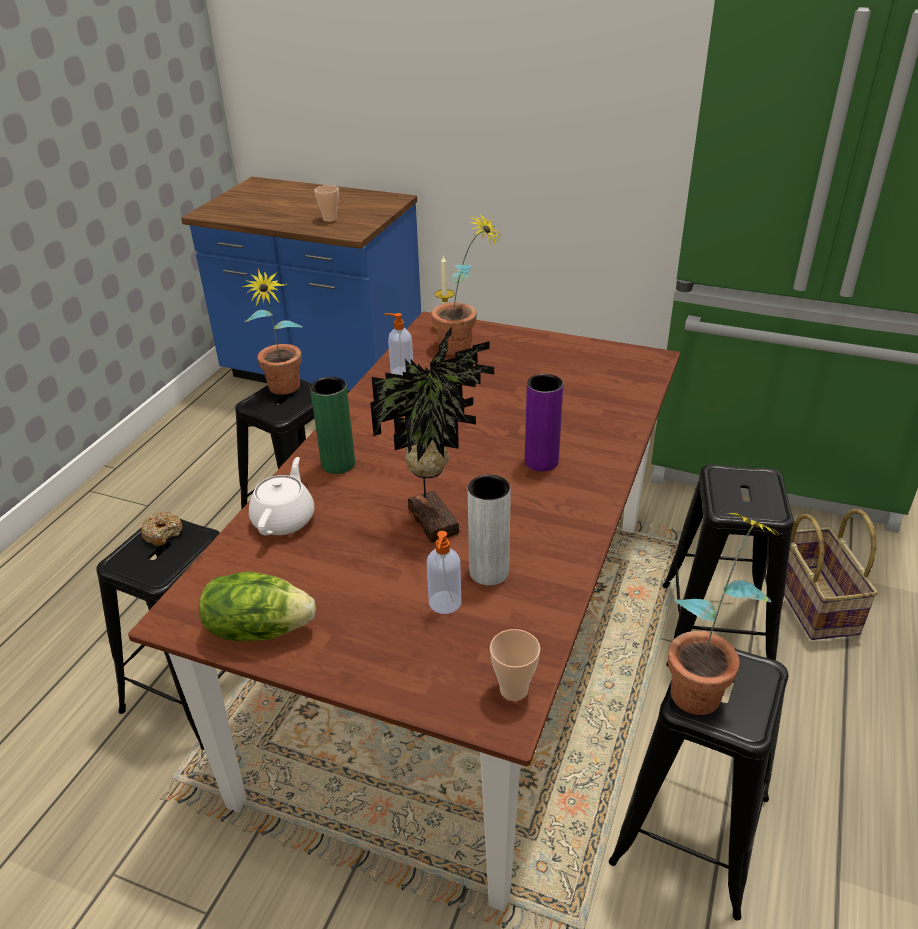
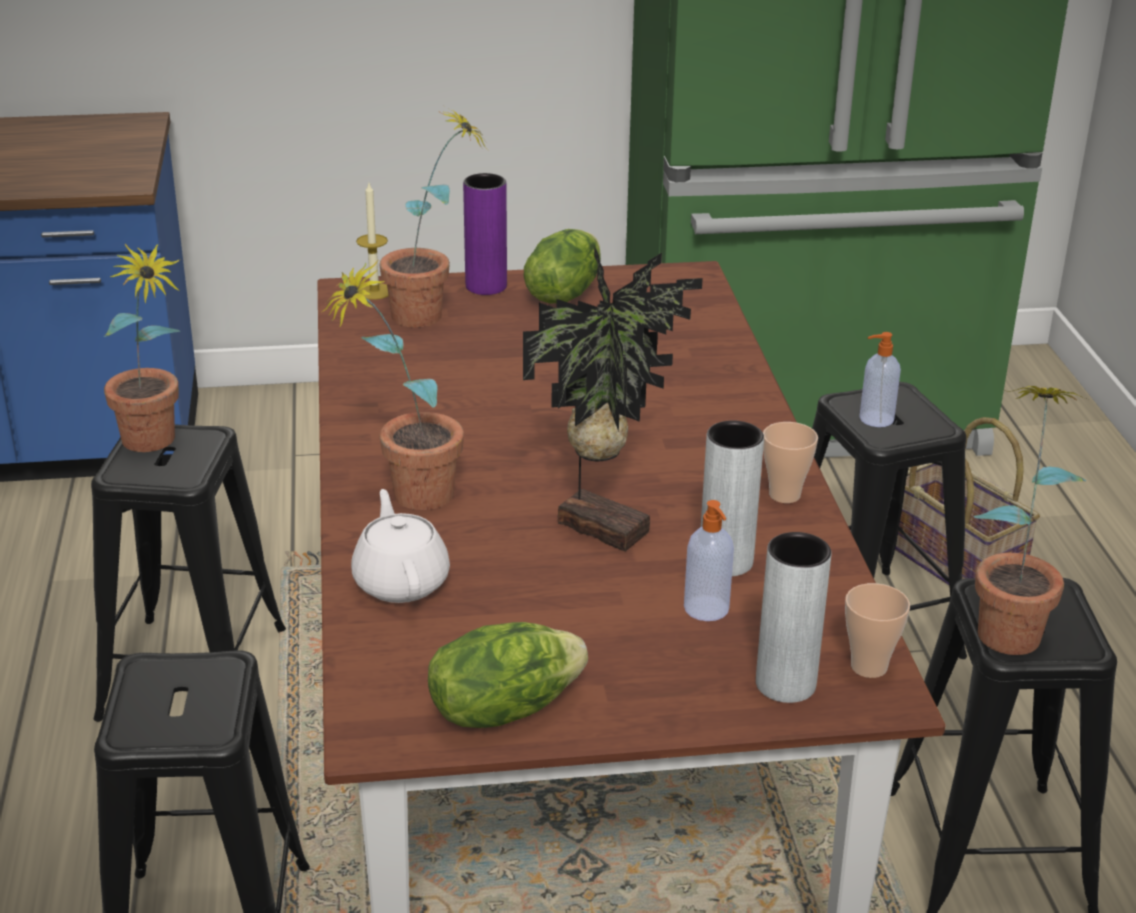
camera: 30 degrees left, 5 degrees down
donut [141,512,183,546] -> none
green vase [310,377,355,474] -> potted plant [322,260,464,510]
cup [314,185,339,222] -> cup moved to [763,422,818,503]
soap dispenser [384,313,413,375] -> soap dispenser moved to [859,332,901,427]
purple vase [525,374,563,472] -> purple vase moved to [463,173,507,295]
none -> lettuce [524,229,601,304]
none -> grey vase [756,532,832,703]

